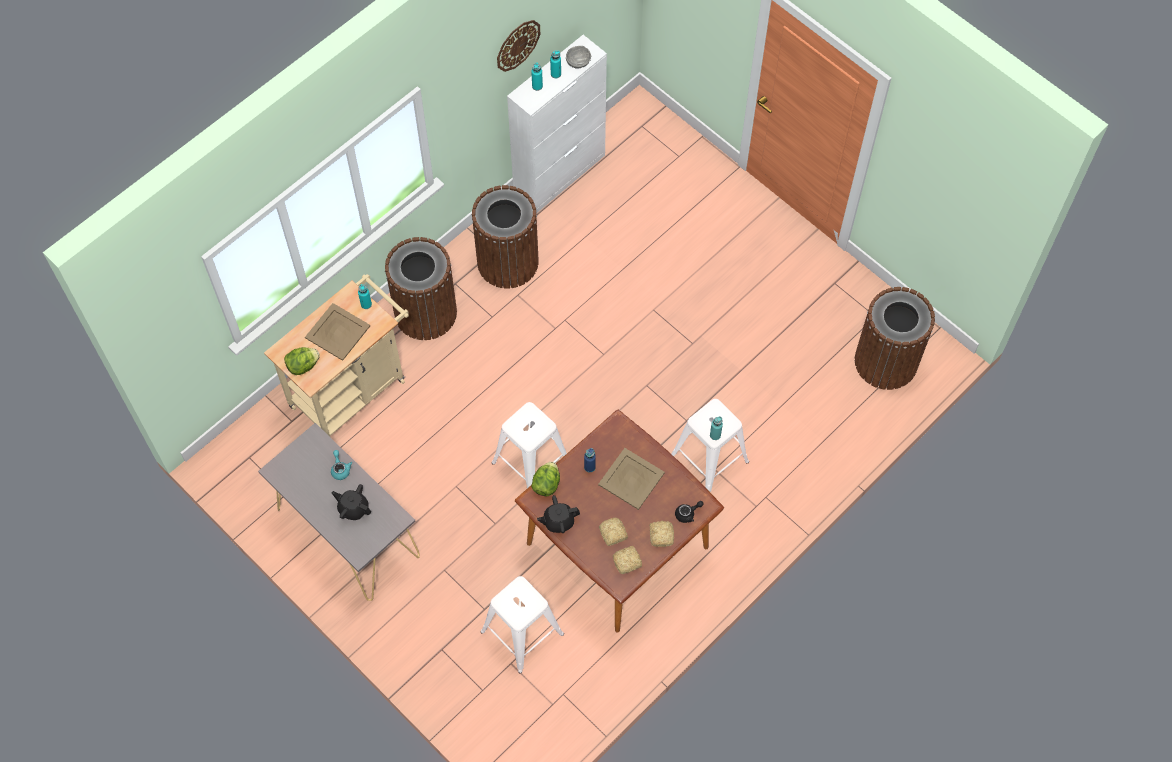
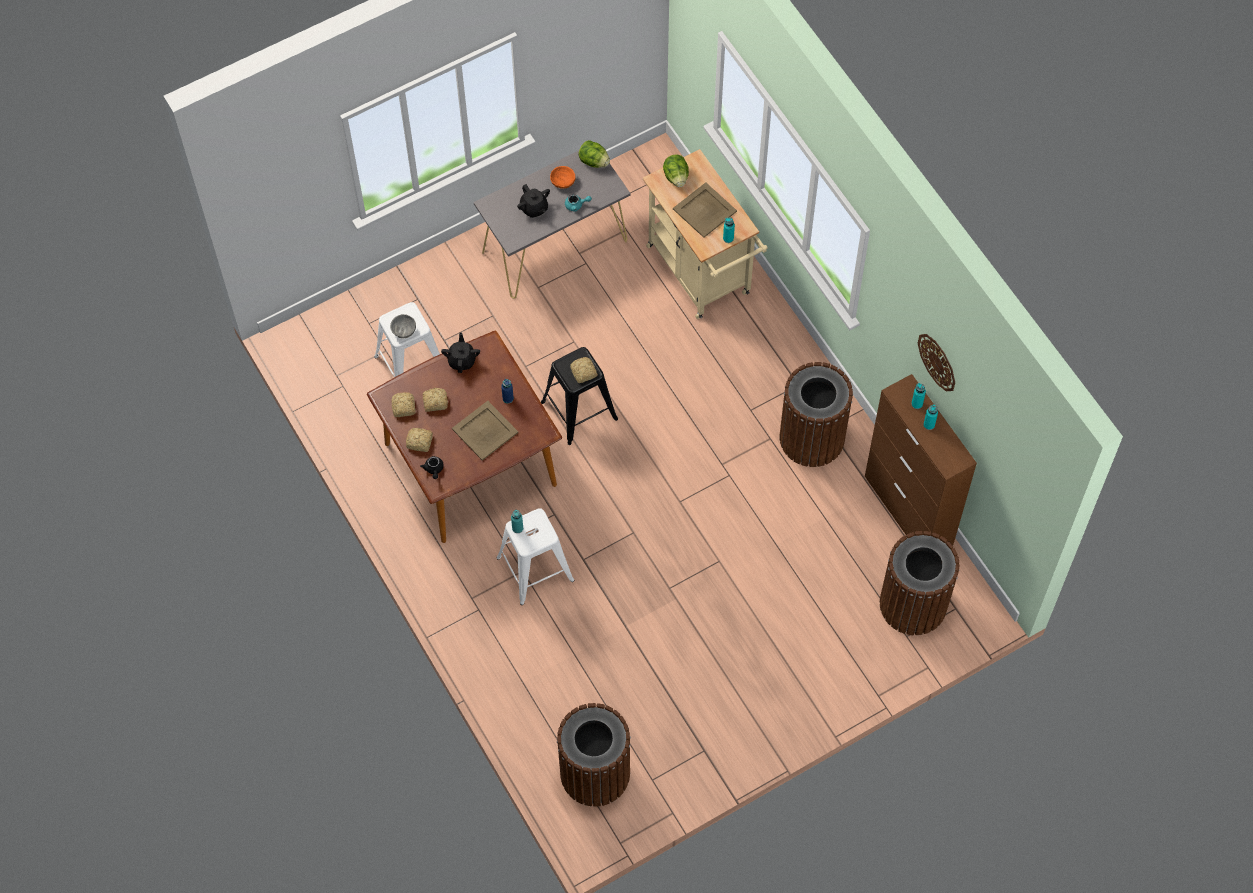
camera: 105 degrees right, 0 degrees up
black teapot [332,484,371,520] -> black teapot turned 105 degrees clockwise [517,184,550,218]
brown trash can [385,237,457,340] -> brown trash can moved to [880,531,960,635]
white stool [492,402,567,488] -> black stool [541,347,618,445]
white cabinet [507,35,607,213] -> brown cabinet [865,374,977,545]
lettuce [531,462,560,496] -> lettuce moved to [579,140,610,168]
grey bowl [566,46,591,69] -> grey bowl moved to [390,314,416,339]
none -> orange bowl [550,166,576,189]
none -> bread [570,357,598,383]

